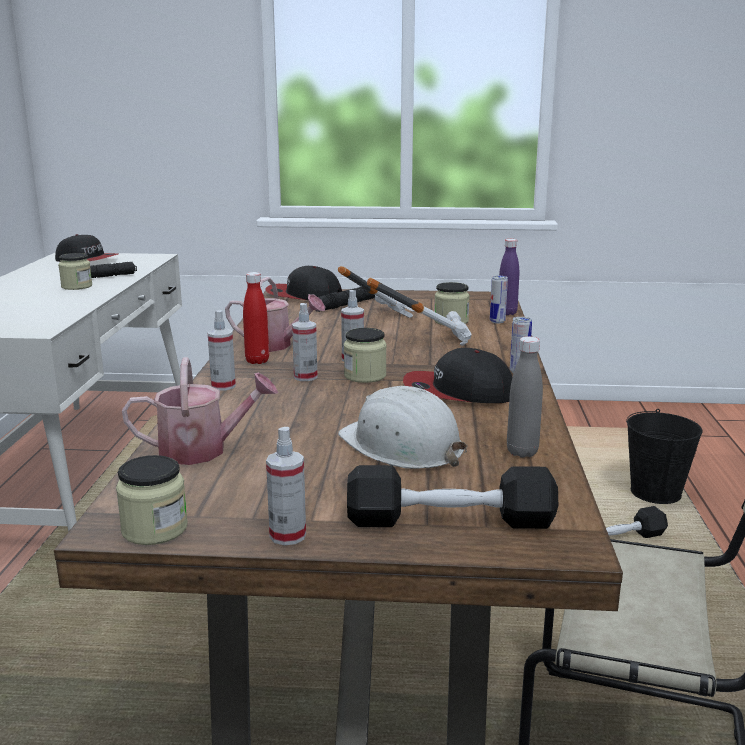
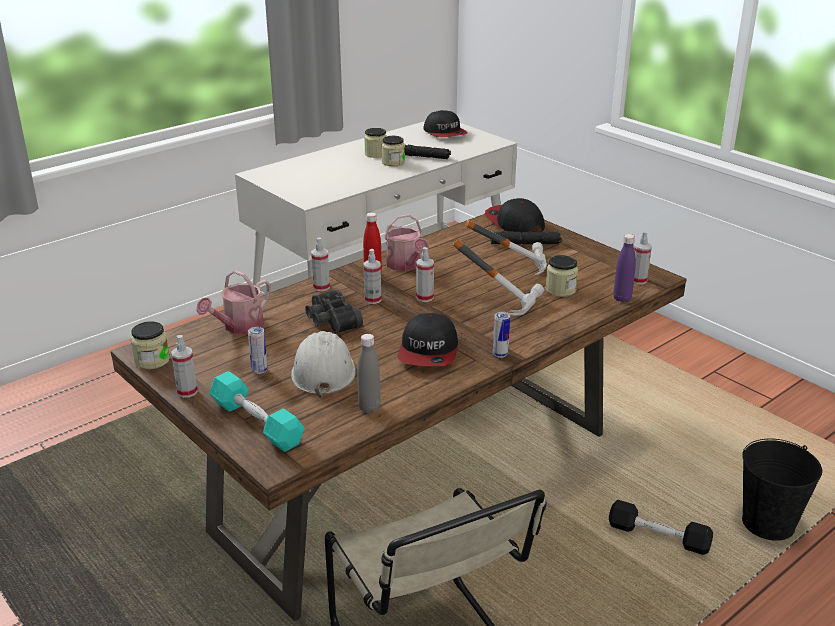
camera: 45 degrees right, 10 degrees up
watering can [122,357,278,465] -> watering can turned 90 degrees clockwise [196,270,271,334]
jar [344,328,387,383] -> jar moved to [364,128,387,158]
black dumbbell [347,465,558,529] -> turquoise dumbbell [209,371,304,452]
cap [403,348,512,403] -> cap turned 135 degrees counterclockwise [398,313,458,366]
can [490,276,508,324] -> can moved to [248,327,268,374]
none -> black binoculars [305,289,363,334]
none -> spray bottle [634,231,652,284]

